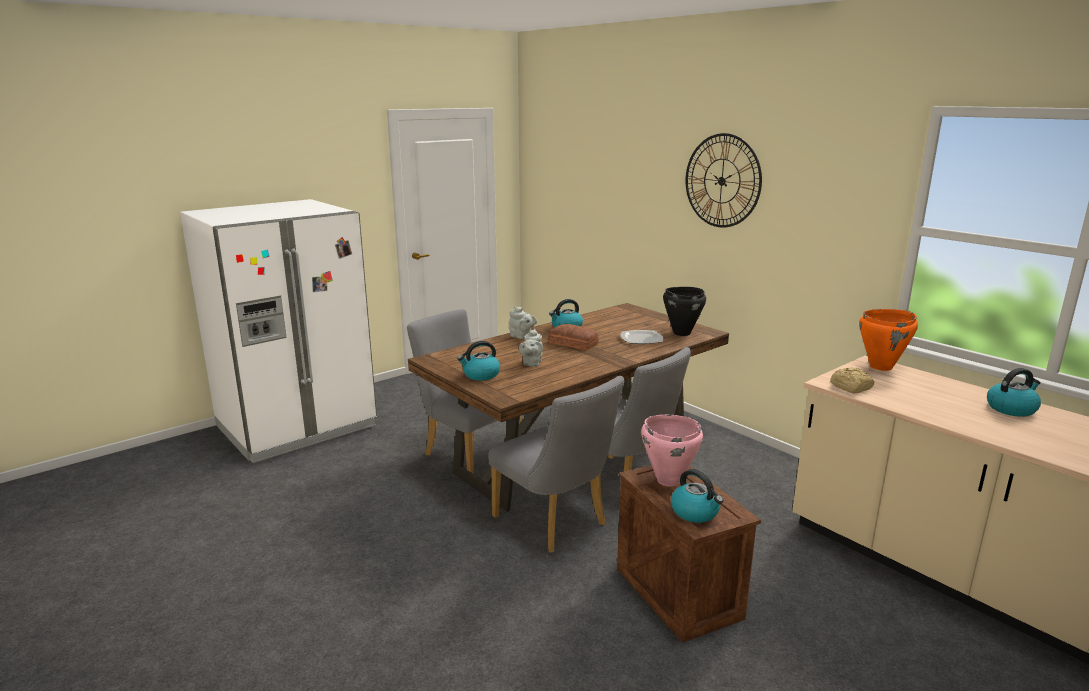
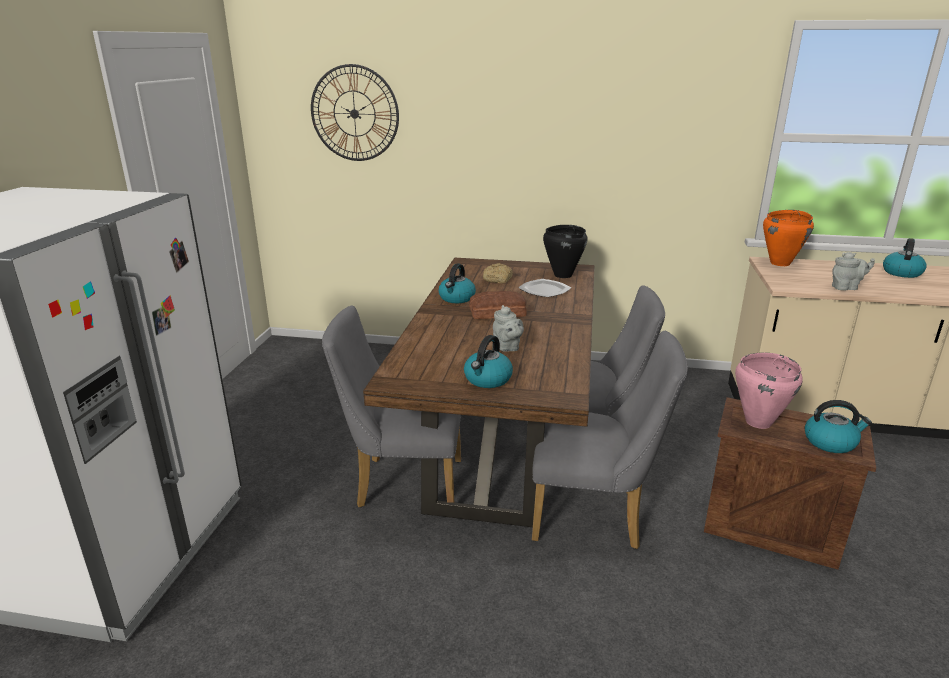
camera: 40 degrees left, 5 degrees up
grey teapot [509,306,537,339] -> grey teapot moved to [832,252,875,290]
wall clock [686,133,762,228] -> wall clock moved to [311,64,399,161]
bread [830,368,874,393] -> bread moved to [483,263,513,284]

